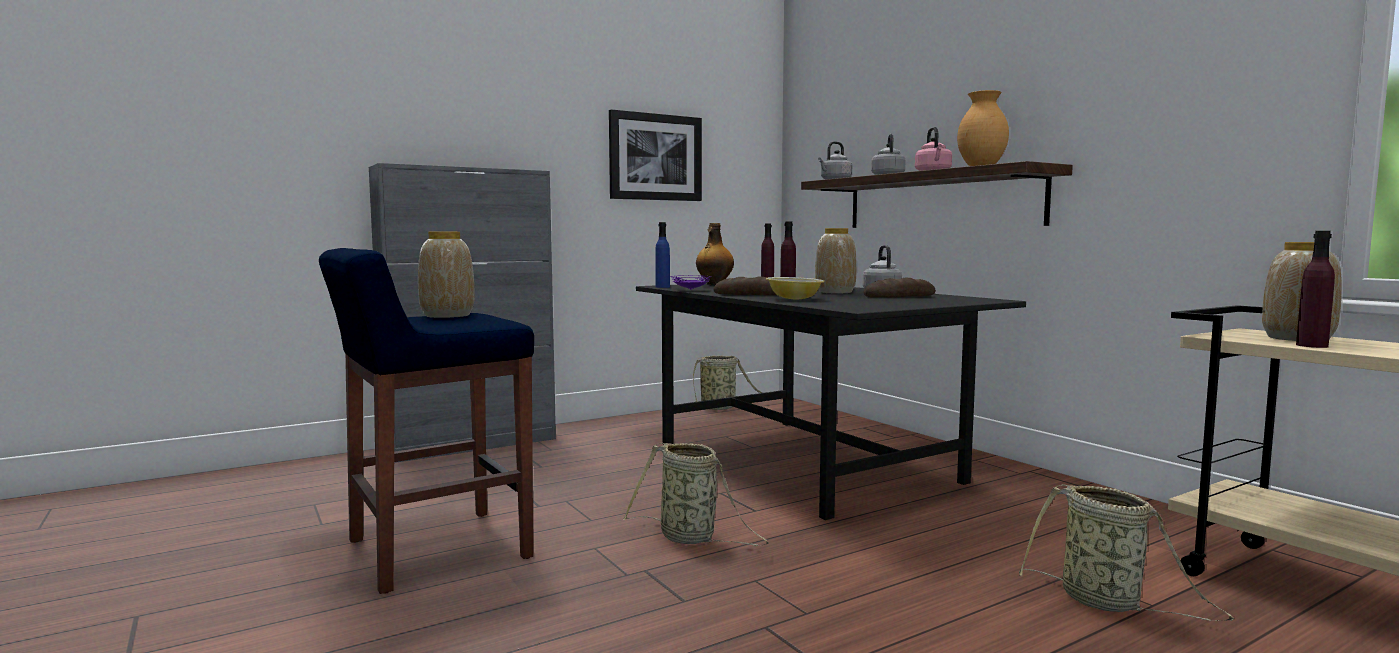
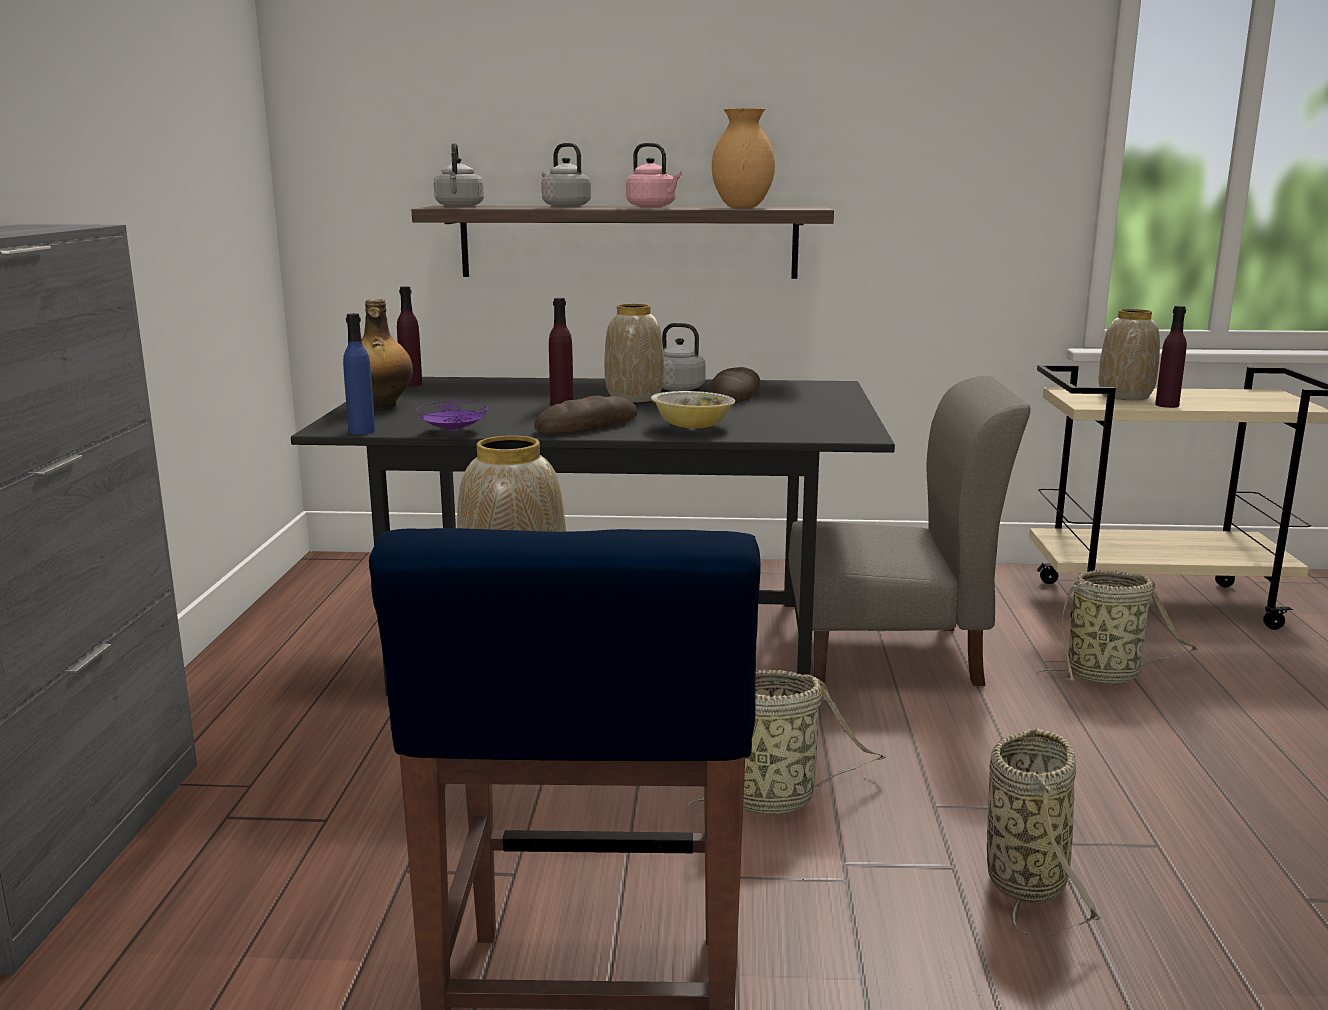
camera: 55 degrees left, 10 degrees up
picture [609,109,702,201] -> none
basket [693,355,763,410] -> basket moved to [987,728,1103,935]
none -> grey chair [789,375,1031,686]

